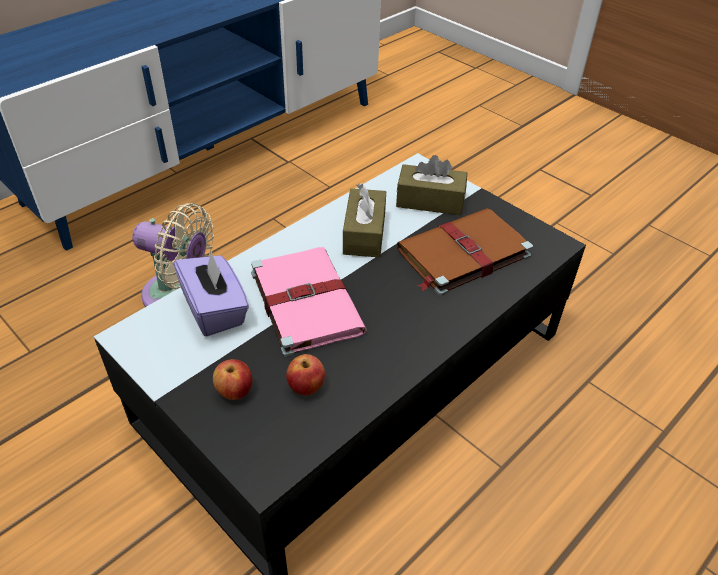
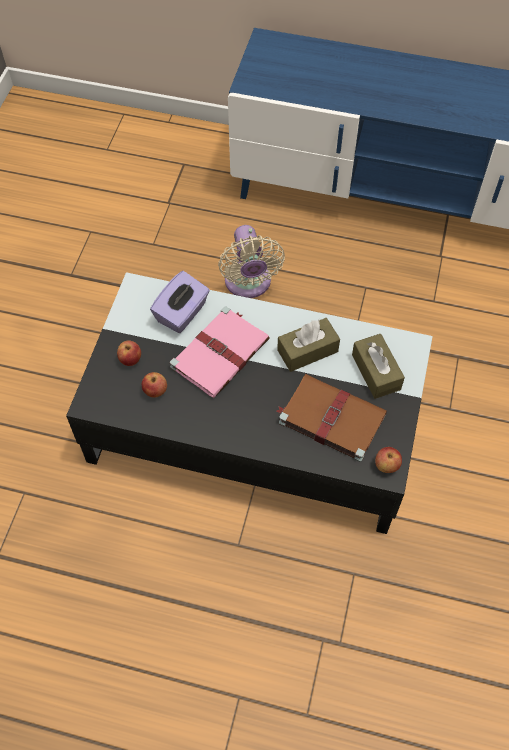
camera: 60 degrees right, 15 degrees up
none -> apple [375,447,402,473]

